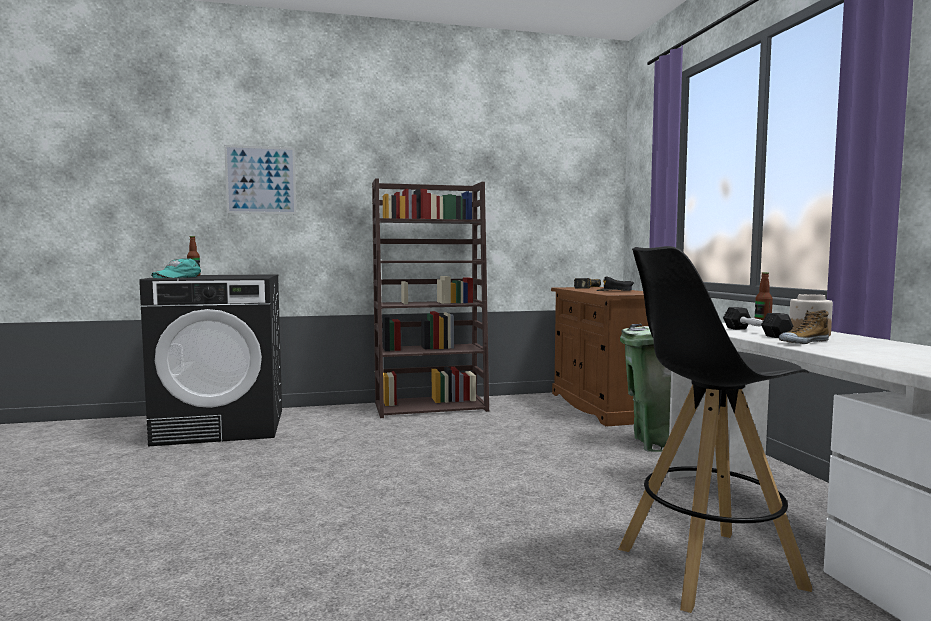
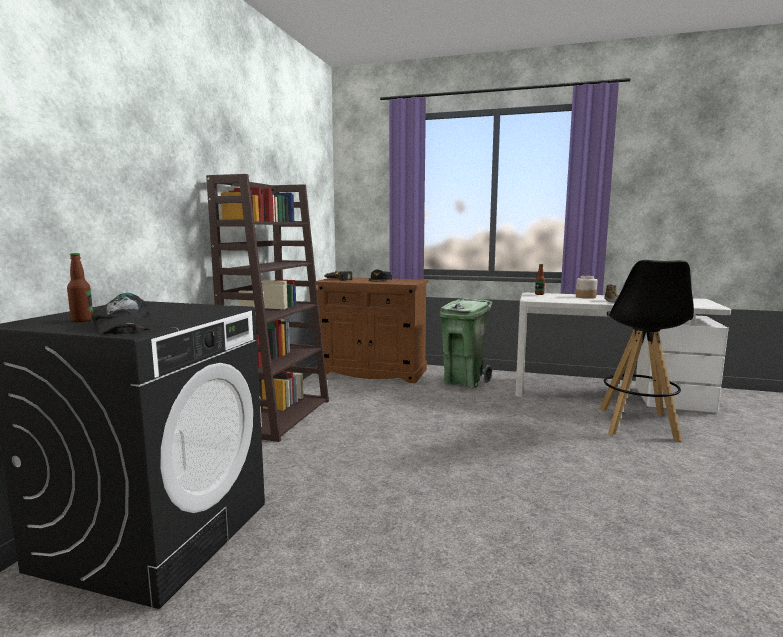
camera: 60 degrees left, 5 degrees up
turquoise cap [151,258,201,278] -> black cap [91,293,153,334]
picture [224,145,296,214] -> none
black dumbbell [723,307,793,338] -> none

